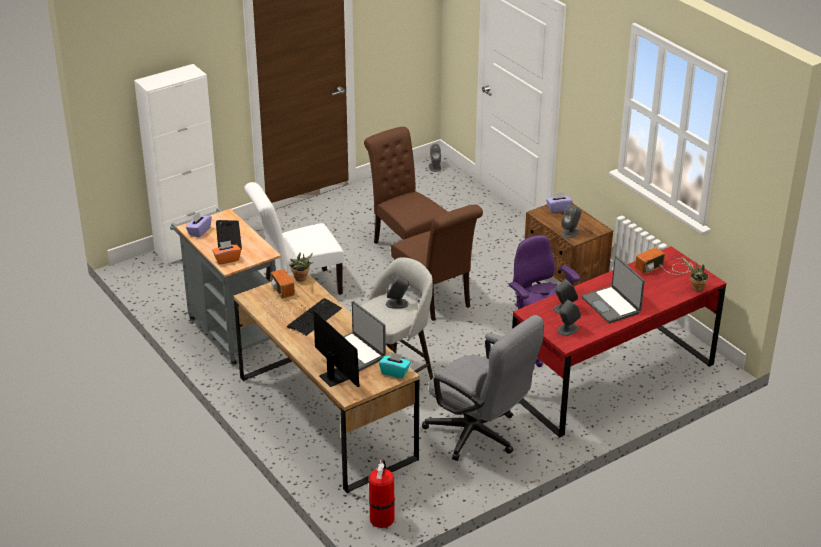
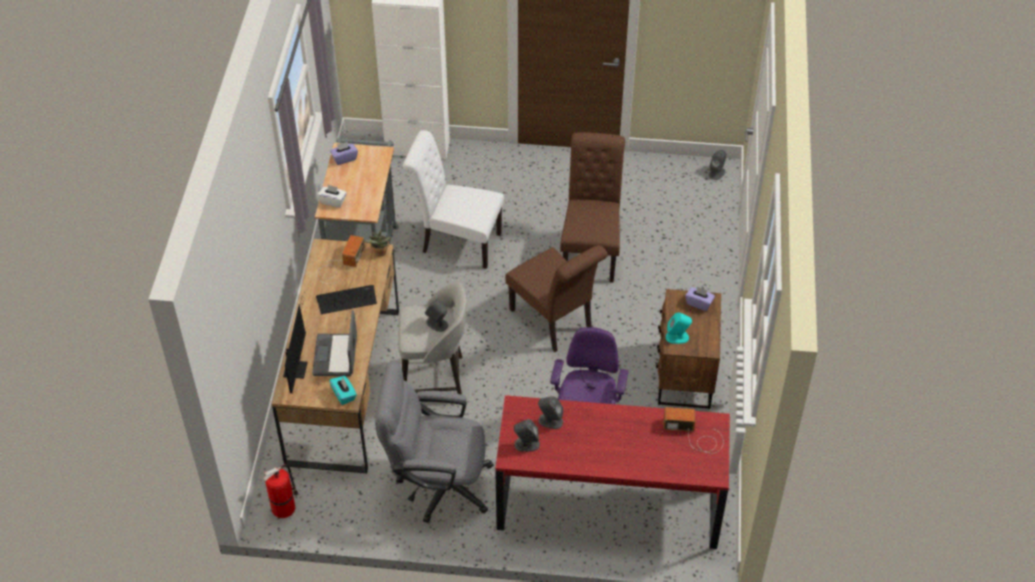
camera: 40 degrees right, 15 degrees up
orange tissue box [212,240,241,265] -> white tissue box [317,185,347,208]
keyboard [216,220,242,250] -> none
brown chair [391,205,483,321] -> brown chair turned 45 degrees counterclockwise [505,245,608,352]
grey office chair [422,315,544,461] -> grey office chair turned 105 degrees clockwise [375,361,494,523]
grey speaker [561,205,581,238] -> turquoise speaker [666,312,692,344]
laptop [582,256,645,323] -> none
potted plant [681,256,709,292] -> none

